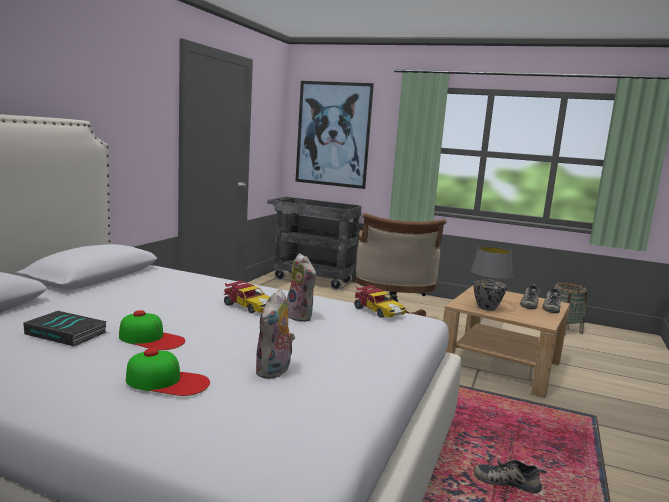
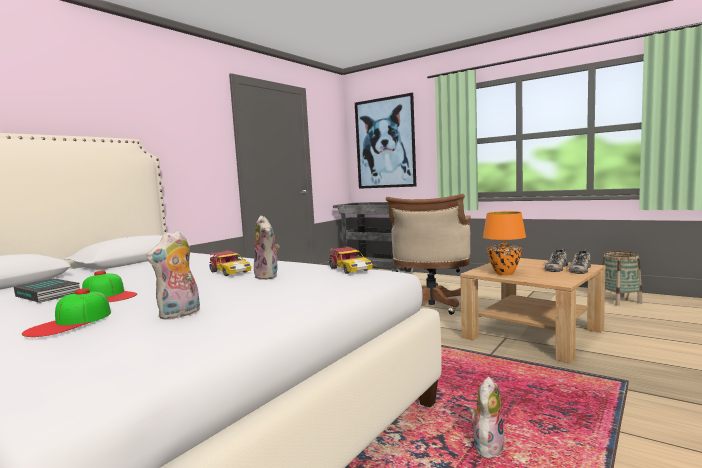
camera: 15 degrees right, 5 degrees down
cap [126,348,210,396] -> cap turned 90 degrees clockwise [22,288,111,337]
grey table lamp [471,246,513,311] -> orange table lamp [483,211,526,275]
shoe [474,460,547,493] -> plush toy [470,377,505,461]

